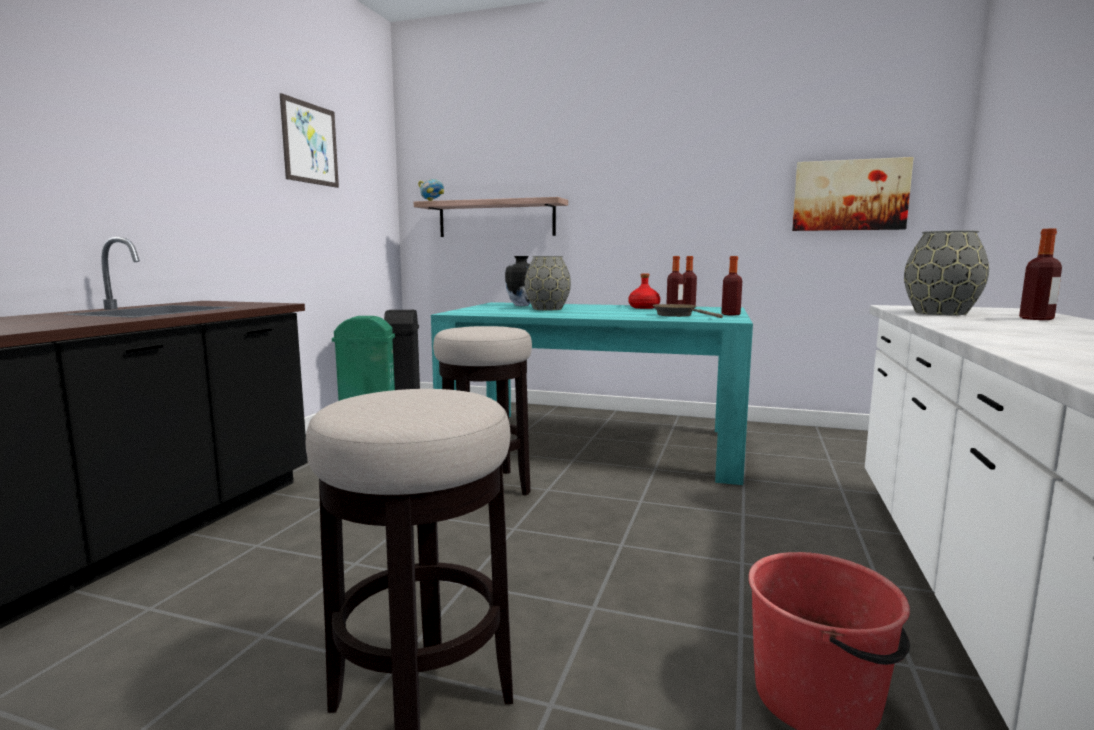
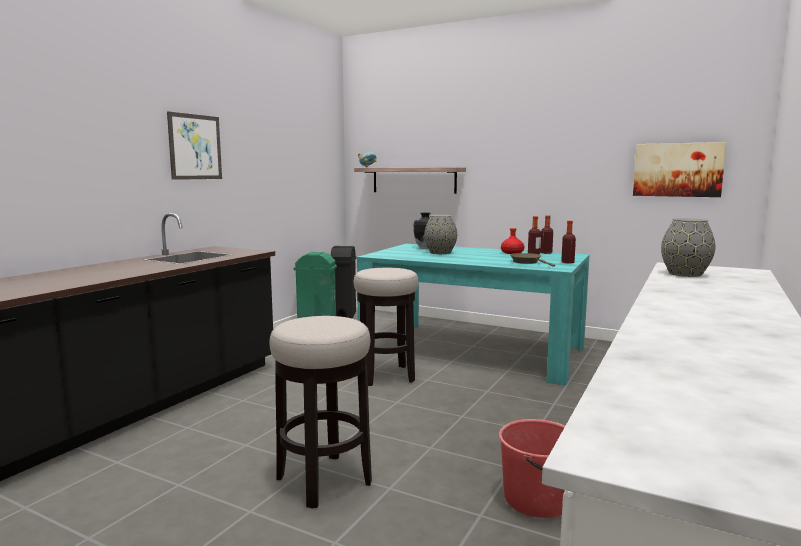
camera: 10 degrees right, 0 degrees up
picture [280,93,339,188] -> picture moved to [167,112,222,180]
bottle [1019,229,1062,320] -> none

